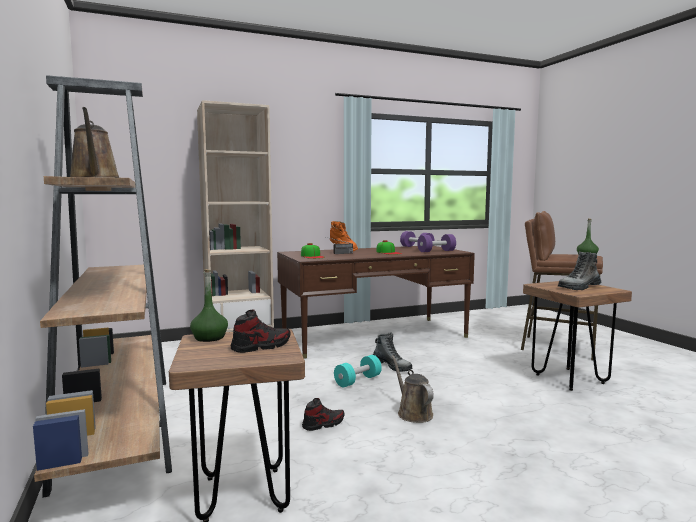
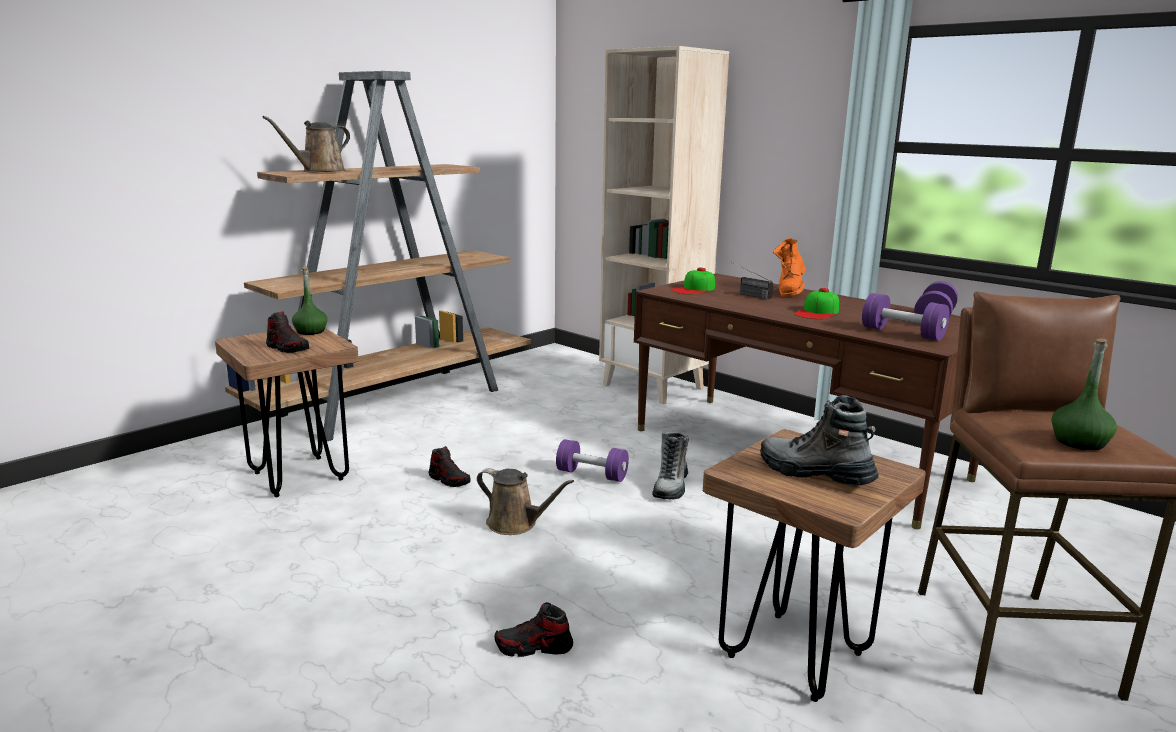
camera: 65 degrees right, 10 degrees up
turquoise dumbbell [334,355,382,387] -> purple dumbbell [556,439,629,482]
brown watering can [392,355,434,423] -> brown watering can turned 75 degrees clockwise [477,468,574,535]
none -> shoe [494,602,573,657]

